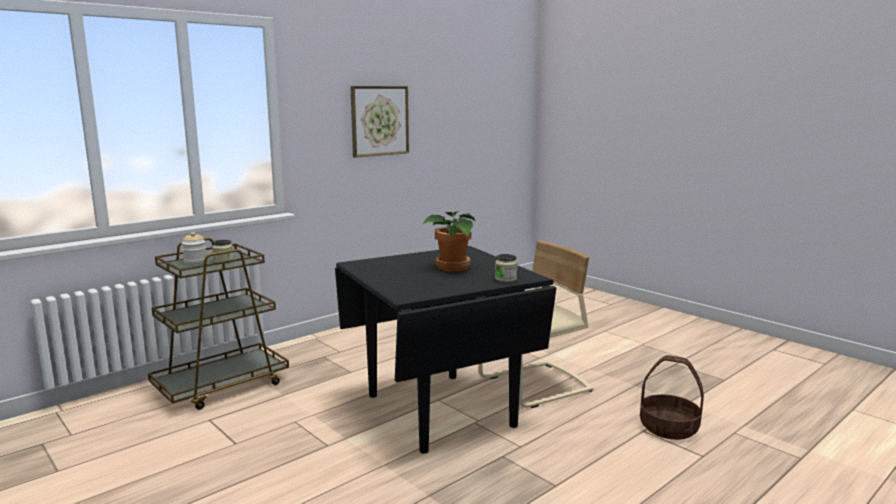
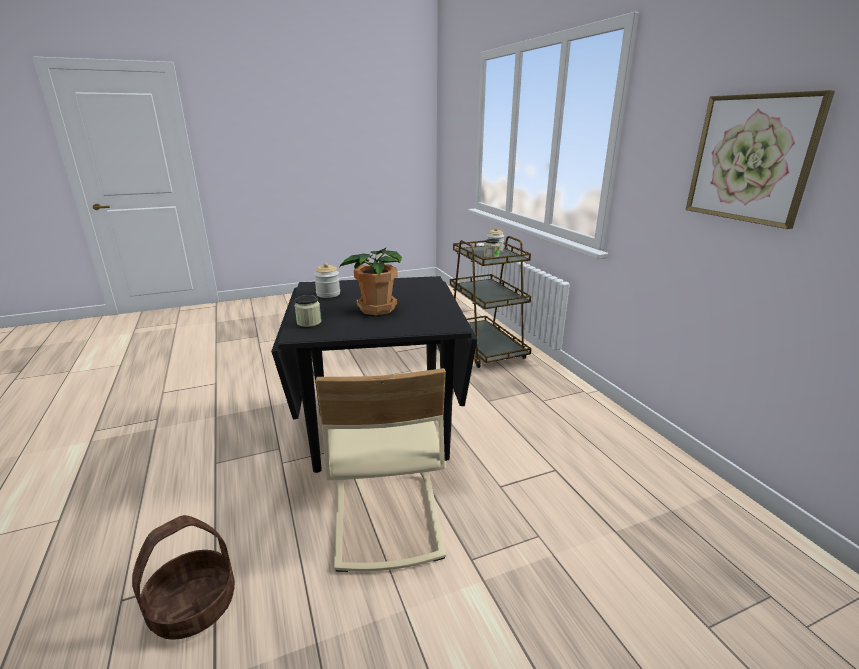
camera: 110 degrees right, 10 degrees up
none -> jar [314,263,340,298]

